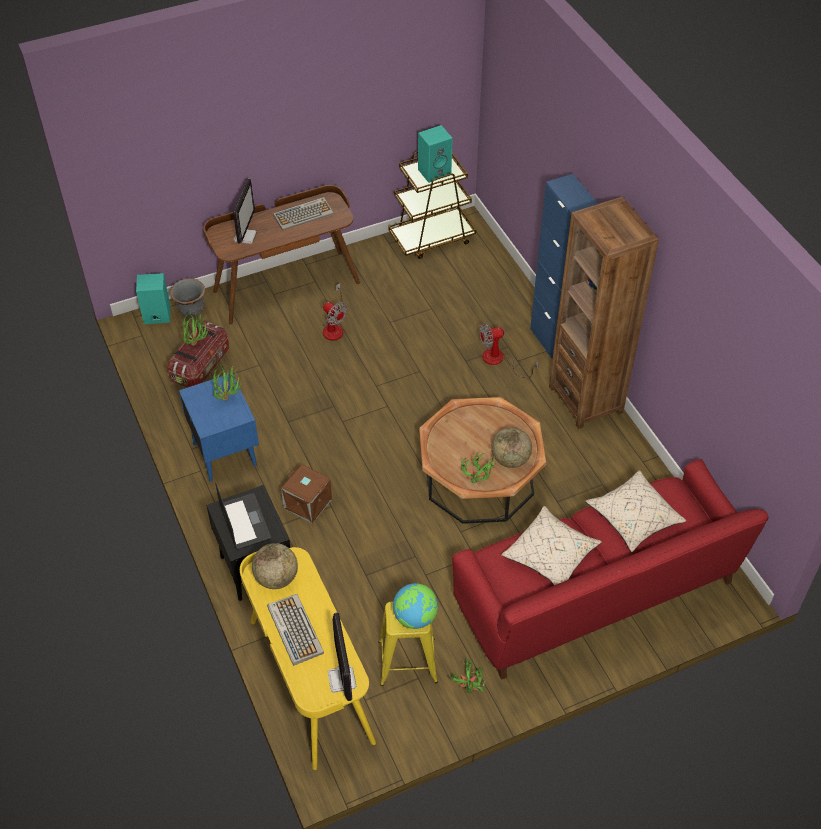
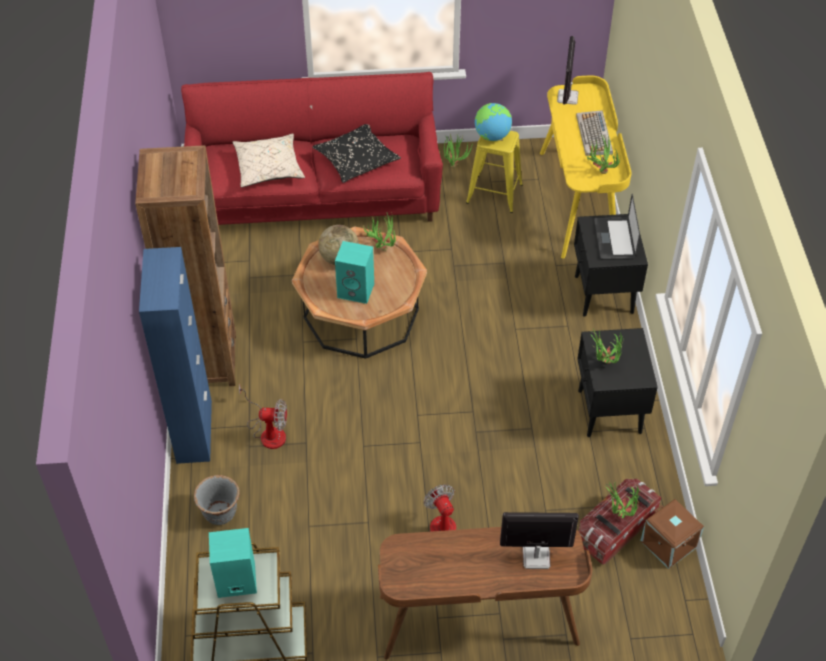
camera: 160 degrees left, 0 degrees up
turquoise speaker [136,273,171,324] -> turquoise speaker moved to [335,241,374,304]
grey planter [170,278,205,317] -> grey planter moved to [194,475,240,525]
blue nightstand [179,374,259,482] -> black nightstand [577,328,658,437]
monitor [233,179,257,244] -> monitor turned 60 degrees clockwise [500,512,579,569]
globe [252,543,298,589] -> potted plant [587,135,620,174]
keyboard [273,197,334,231] -> none
brown storage box [281,464,332,523] -> brown storage box moved to [640,499,704,569]
beige pillow [501,506,602,585] -> black pillow [312,124,401,183]

